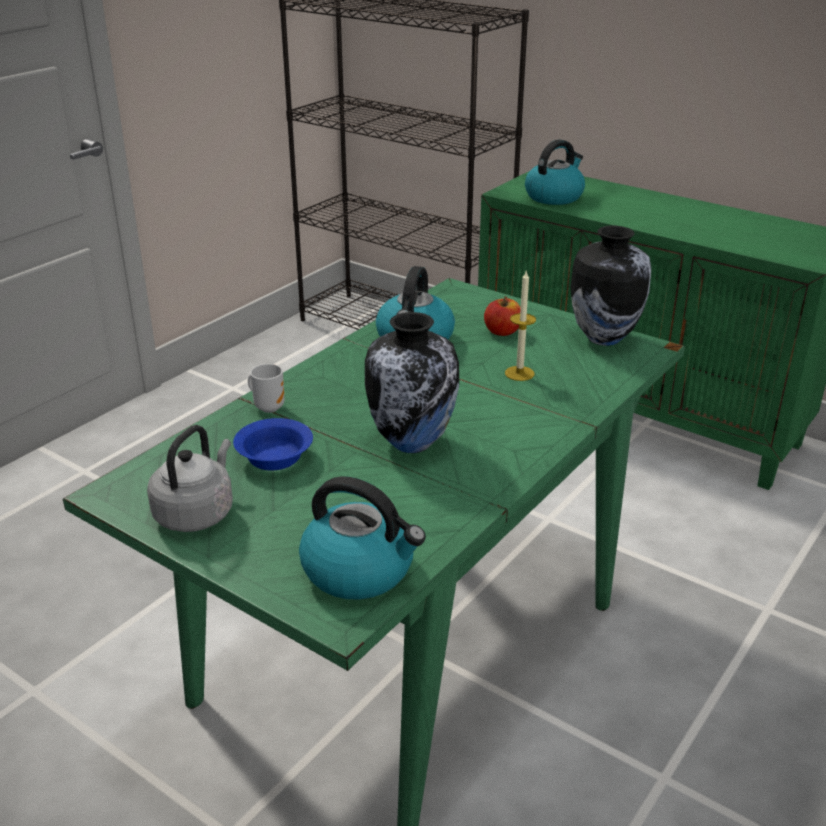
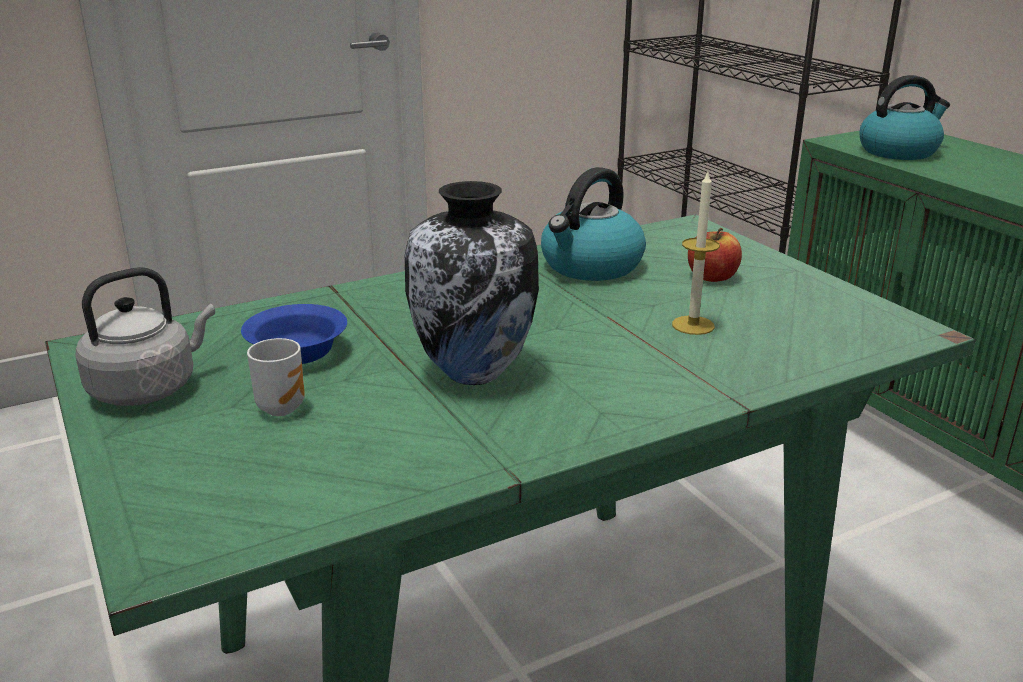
camera: 25 degrees right, 5 degrees down
mug [248,364,285,413] -> mug moved to [247,338,305,416]
kettle [299,476,426,600] -> none
vase [570,226,651,346] -> none

